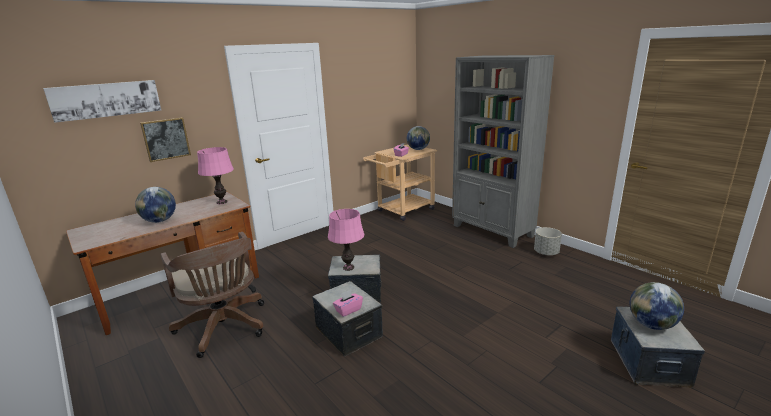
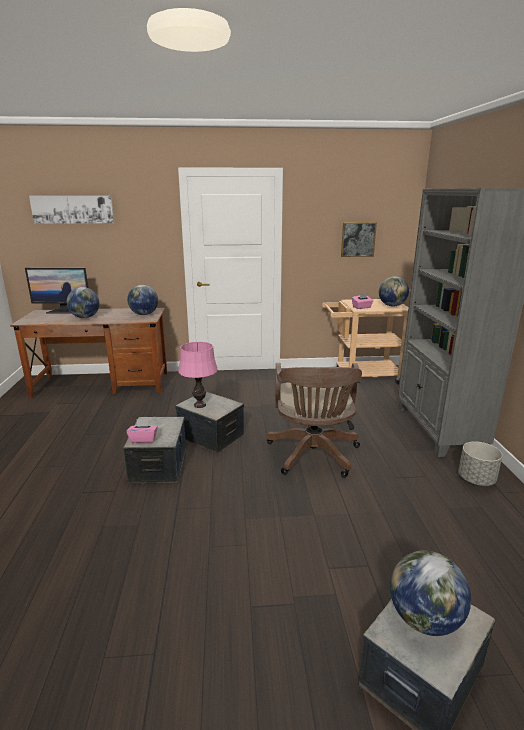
camera: 35 degrees right, 0 degrees up
picture [140,117,191,162] -> picture moved to [341,222,377,257]
brown office chair [161,232,264,358] -> brown office chair moved to [266,363,362,478]
pink table lamp [197,147,234,204] -> globe [127,285,158,315]
none -> monitor [25,268,88,314]

